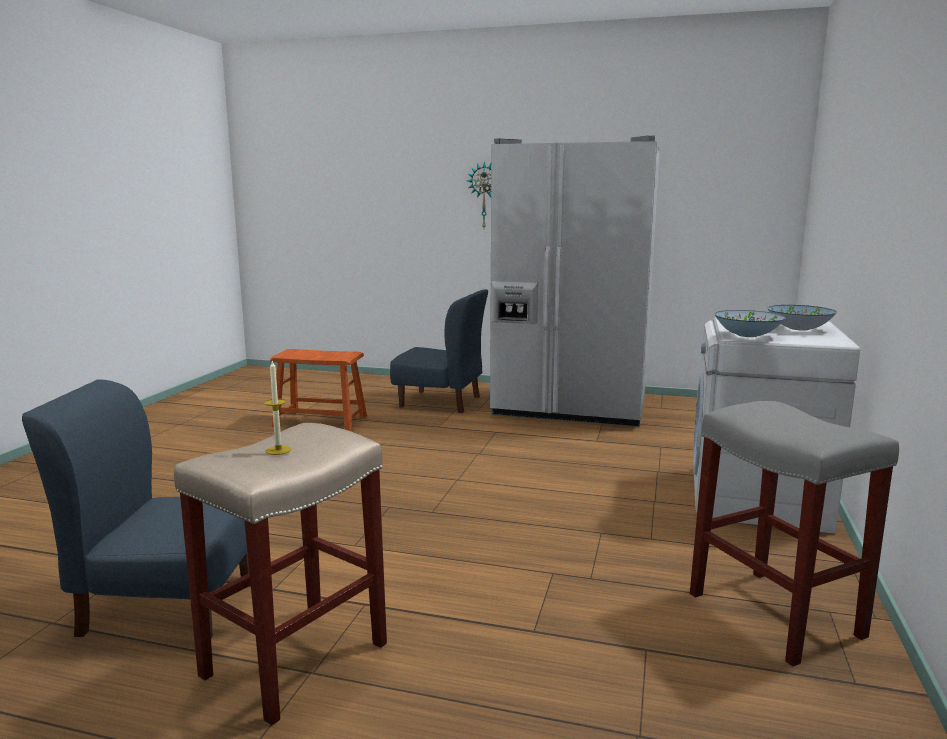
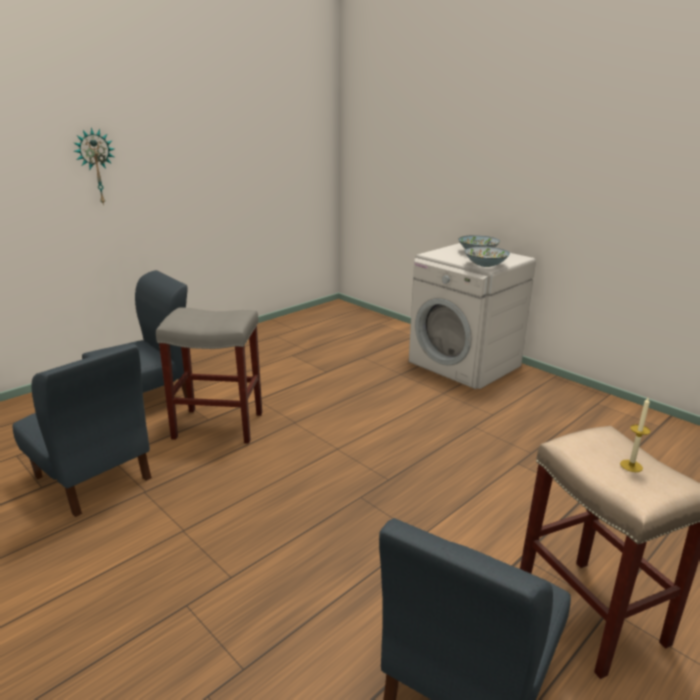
camera: 60 degrees left, 10 degrees up
brown stool [270,349,367,431] -> blue chair [12,344,152,517]
white fridge [490,135,660,427] -> none
grey stool [690,401,899,667] -> grey stool moved to [156,307,262,444]

